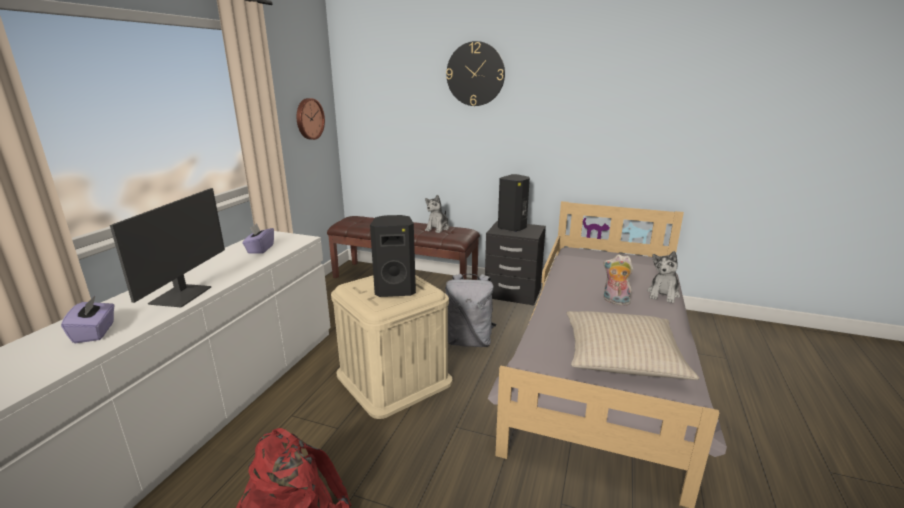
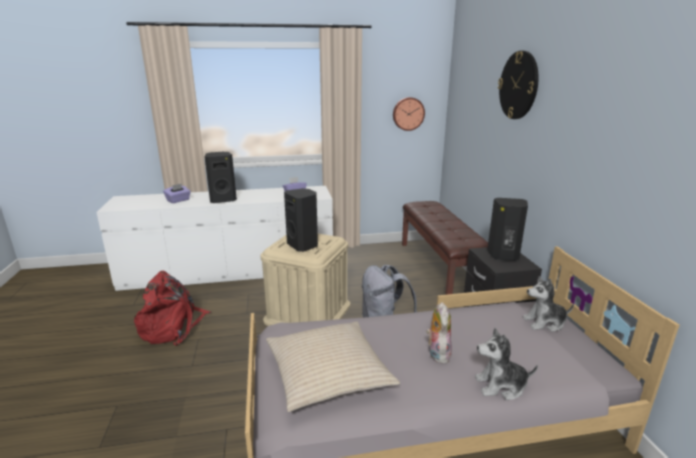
camera: 60 degrees right, 0 degrees up
monitor [110,188,225,308] -> black speaker [204,152,237,203]
plush toy [425,195,449,233] -> plush toy moved to [523,276,574,332]

